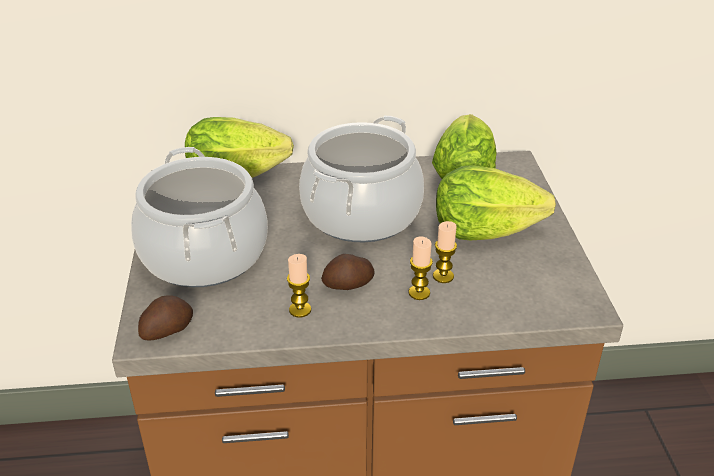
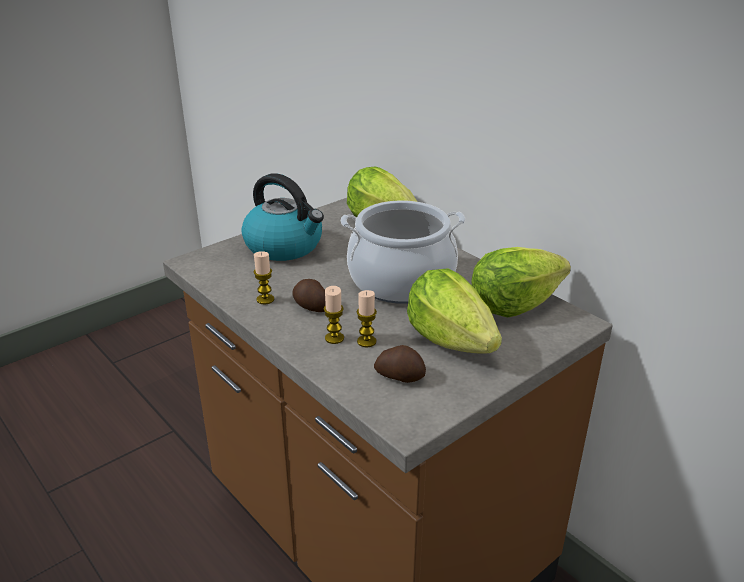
camera: 55 degrees right, 5 degrees down
cooking pot [131,147,268,287] -> kettle [242,173,324,261]
potato [138,295,193,341] -> potato moved to [374,345,426,383]

